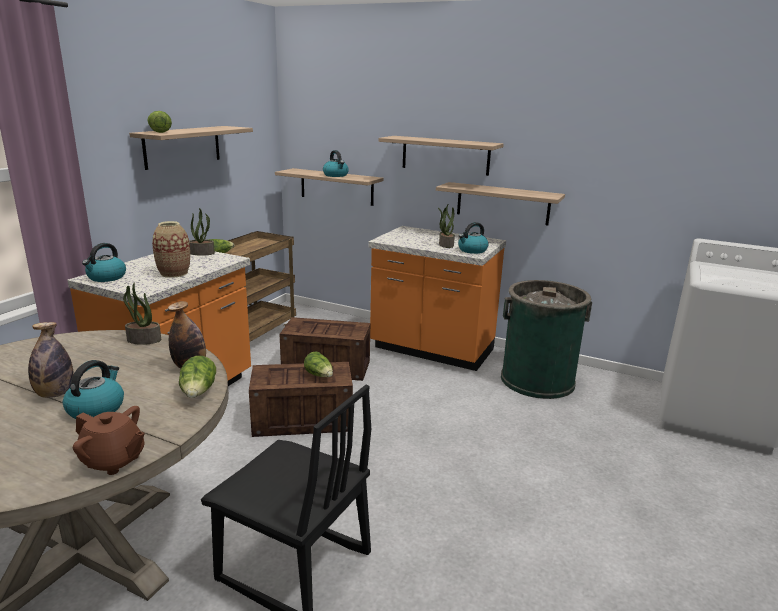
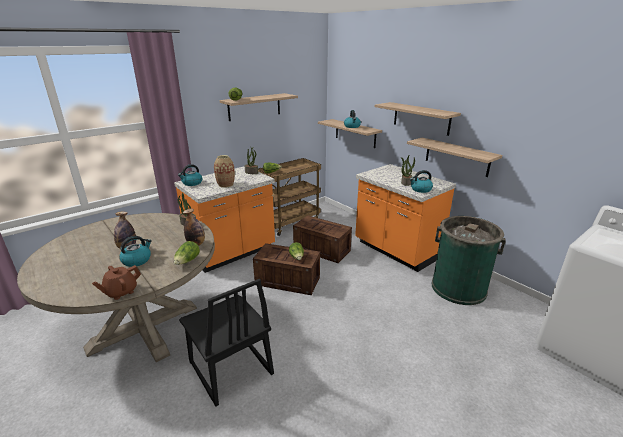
camera: 25 degrees right, 5 degrees up
brown teapot [73,406,145,475] -> brown teapot turned 90 degrees clockwise [92,265,141,300]

